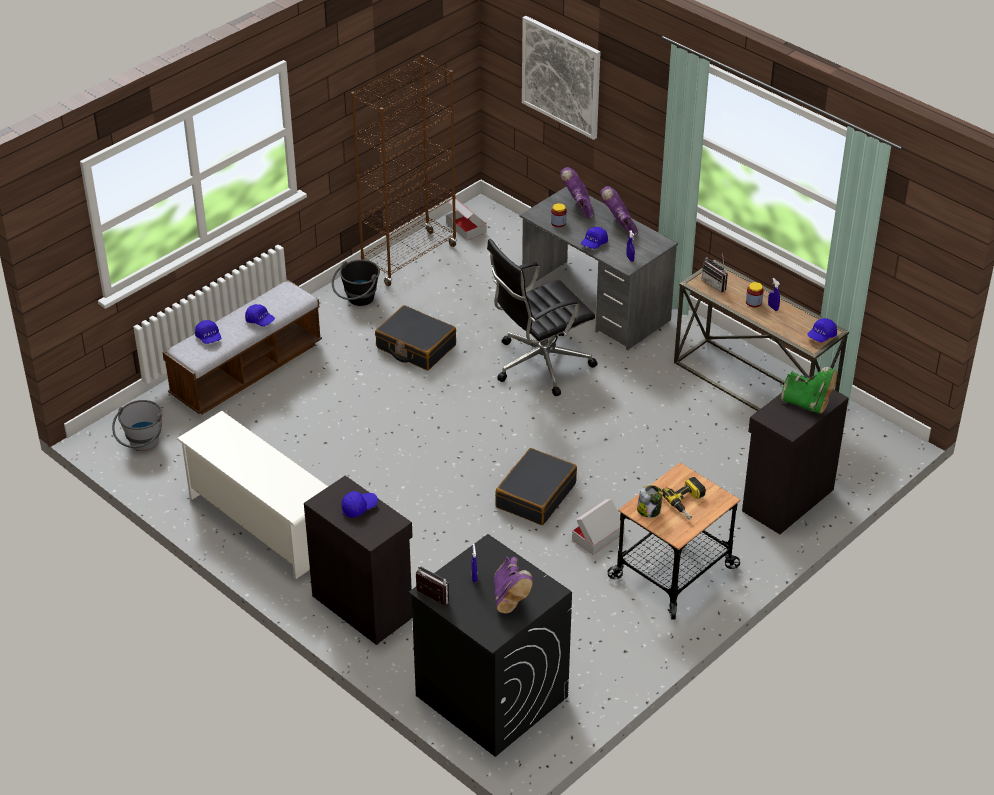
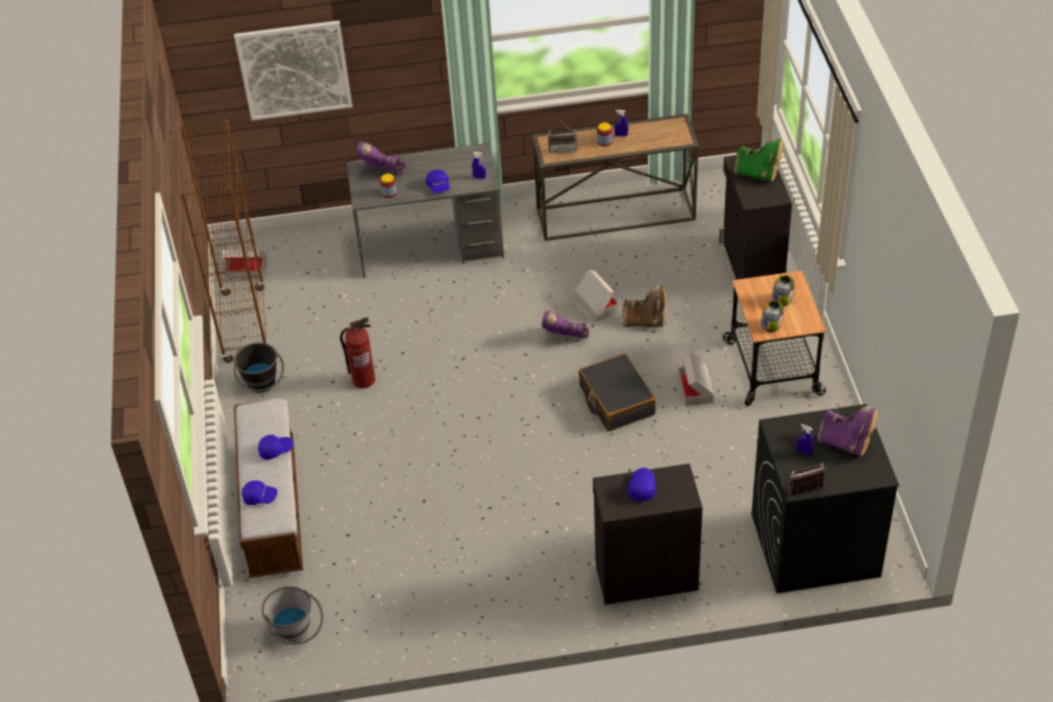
camera: 50 degrees left, 5 degrees up
white shoe rack [176,411,328,579] -> none
black suitcase [375,305,456,370] -> fire extinguisher [340,317,376,388]
black office chair [487,239,598,396] -> none
purple boot [600,186,638,236] -> purple boot moved to [542,311,589,338]
power drill [662,477,706,520] -> jar [771,275,795,306]
green boot [780,367,837,414] -> green boot turned 45 degrees clockwise [734,138,783,181]
blue cap [807,318,837,342] -> none
none -> cardboard box [574,270,619,322]
none -> brown boot [622,285,666,327]

